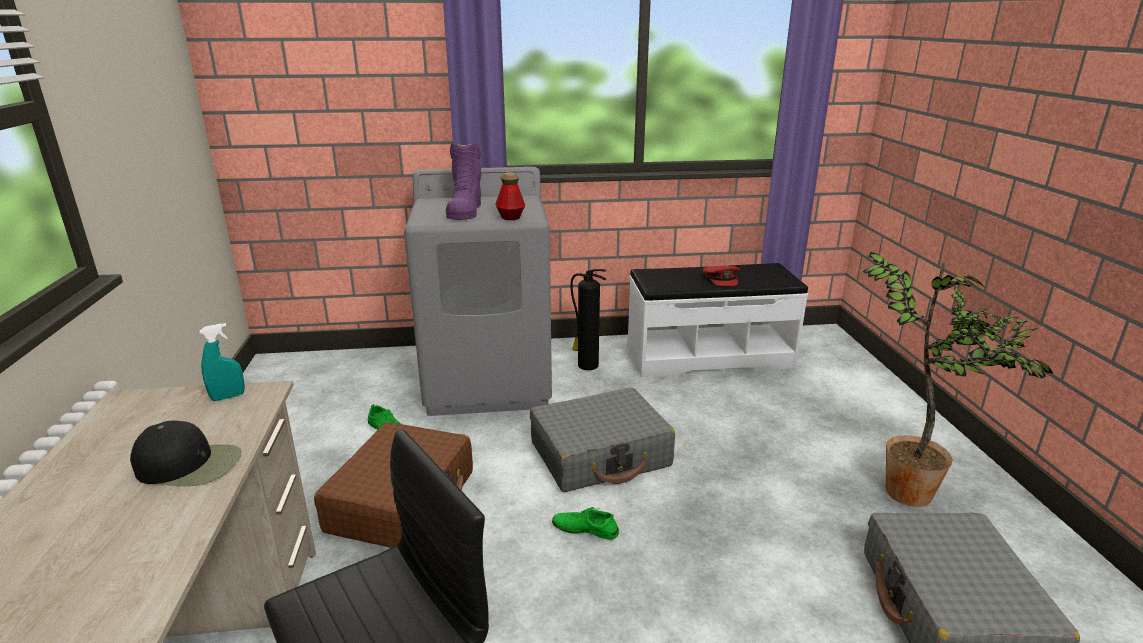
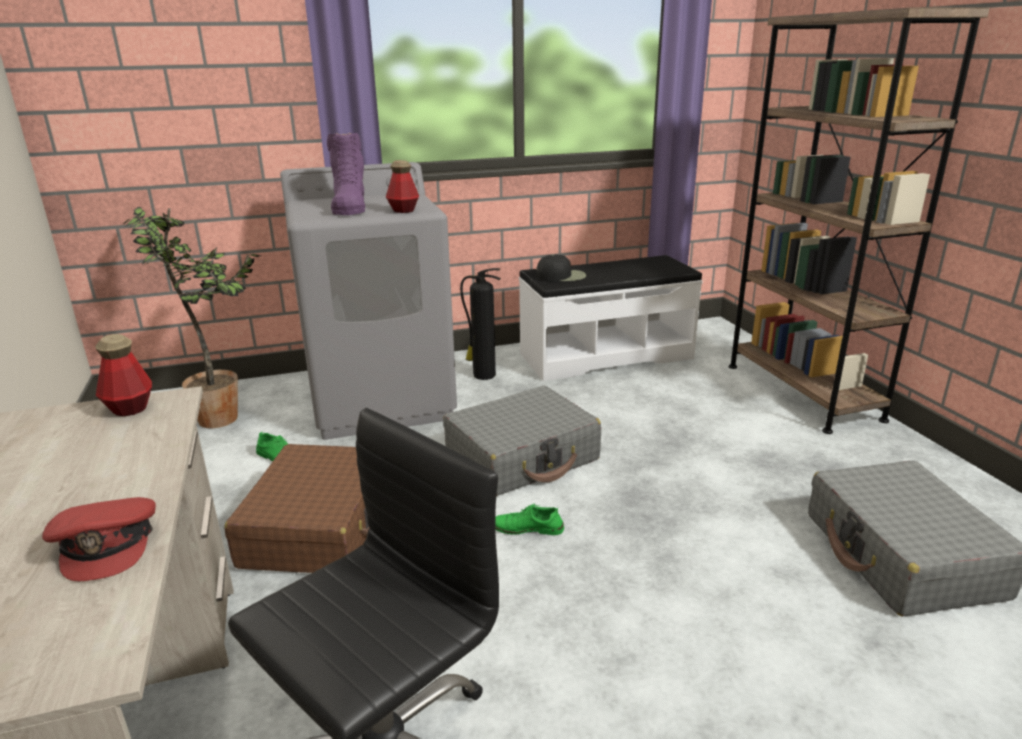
camera: 10 degrees left, 0 degrees up
black cap [130,420,242,486] -> black cap moved to [536,255,586,282]
turquoise spray bottle [199,323,245,401] -> bottle [95,334,152,417]
red cap [703,266,740,286] -> red cap moved to [42,497,156,581]
potted plant [863,252,1054,507] -> potted plant moved to [123,207,260,428]
none -> brown bookcase [729,8,990,434]

